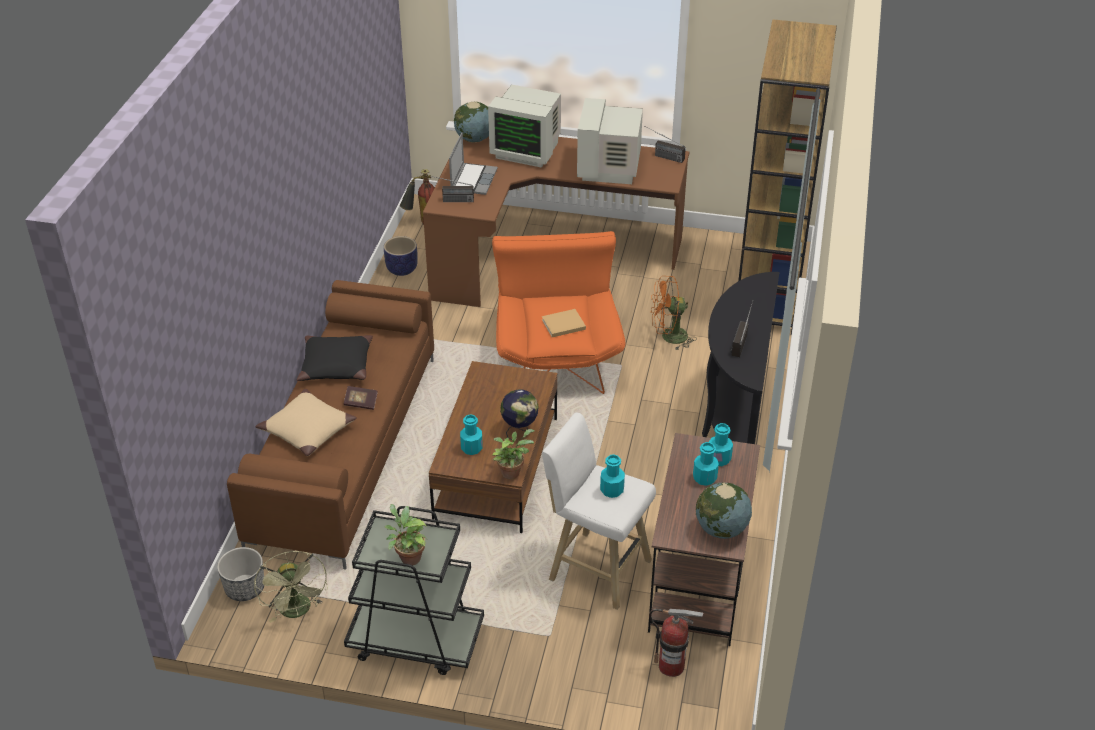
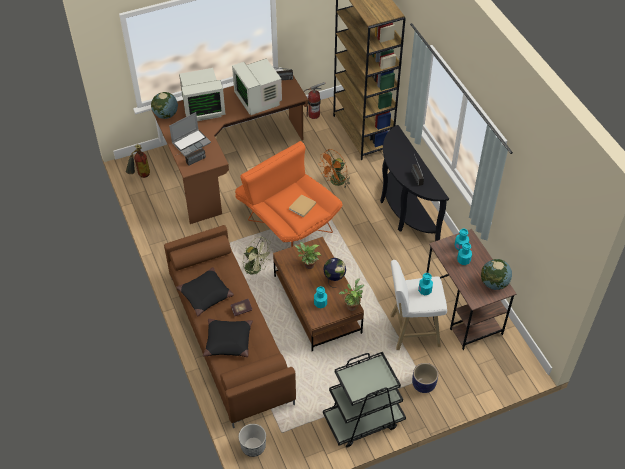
camera: 35 degrees left, 10 degrees up
green fan [254,551,328,623] -> green fan moved to [243,236,273,279]
beige pillow [255,389,357,456] -> black pillow [203,319,253,357]
planter [384,236,418,276] -> planter moved to [412,363,438,393]
potted plant [385,504,427,566] -> potted plant moved to [294,242,322,269]
laptop [449,132,498,195] -> laptop turned 75 degrees clockwise [169,112,211,156]
fire extinguisher [649,609,703,677] -> fire extinguisher moved to [303,82,326,119]

